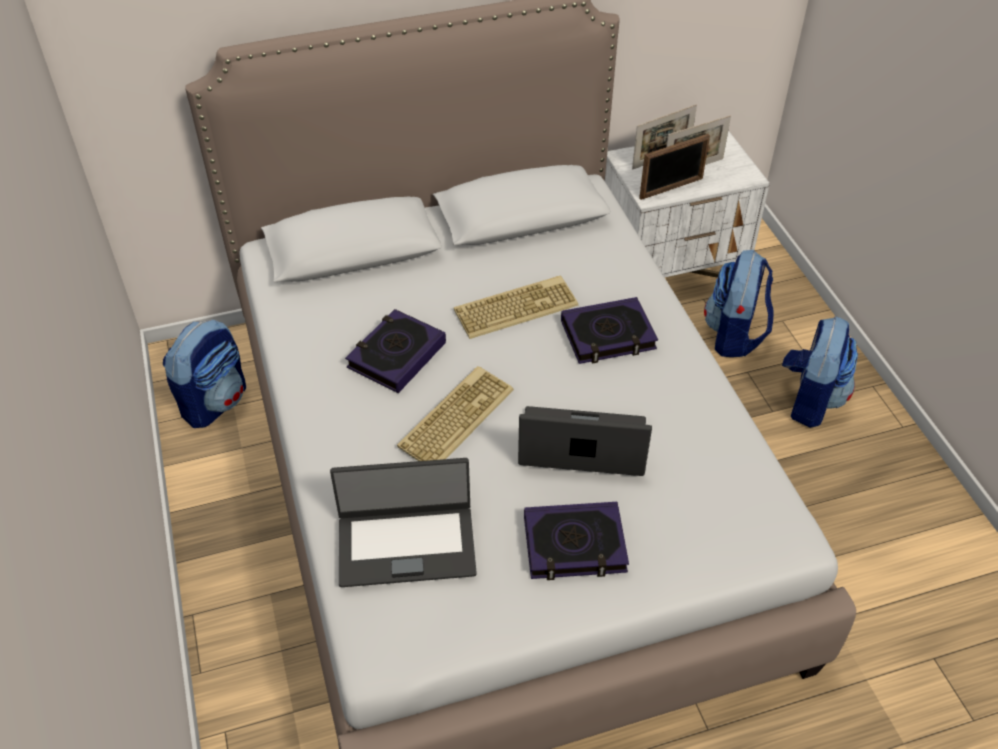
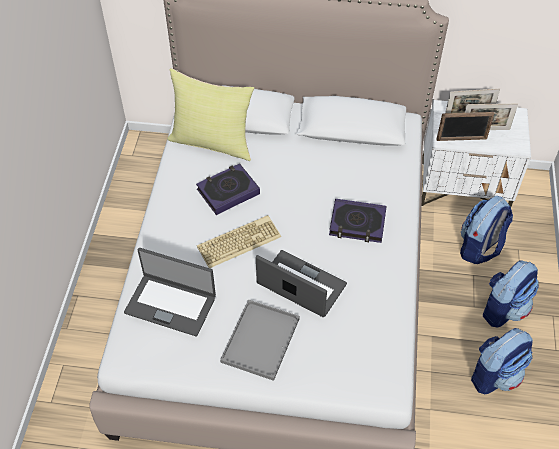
camera: 25 degrees right, 5 degrees up
backpack [163,319,246,428] -> backpack moved to [471,328,533,394]
keyboard [454,275,578,339] -> none
book [524,502,629,580] -> grey tray [220,299,300,381]
none -> yellow pillow [167,68,254,161]

